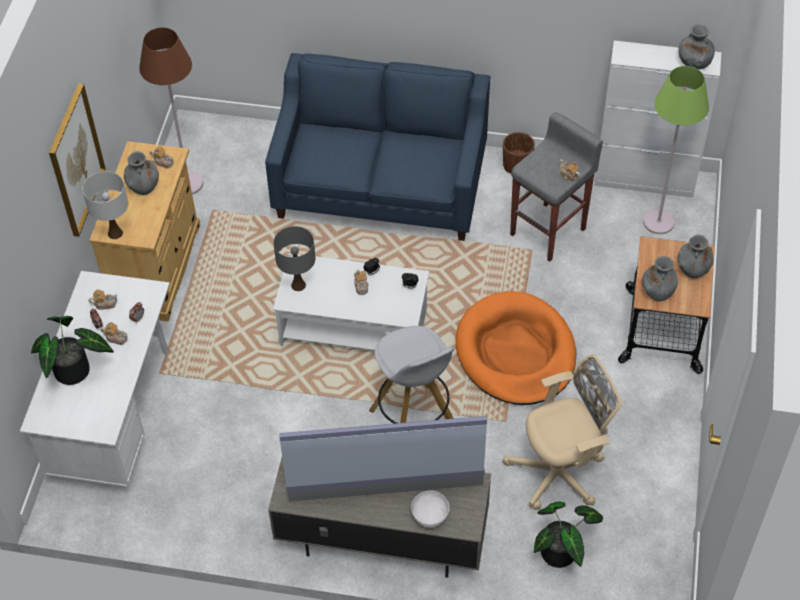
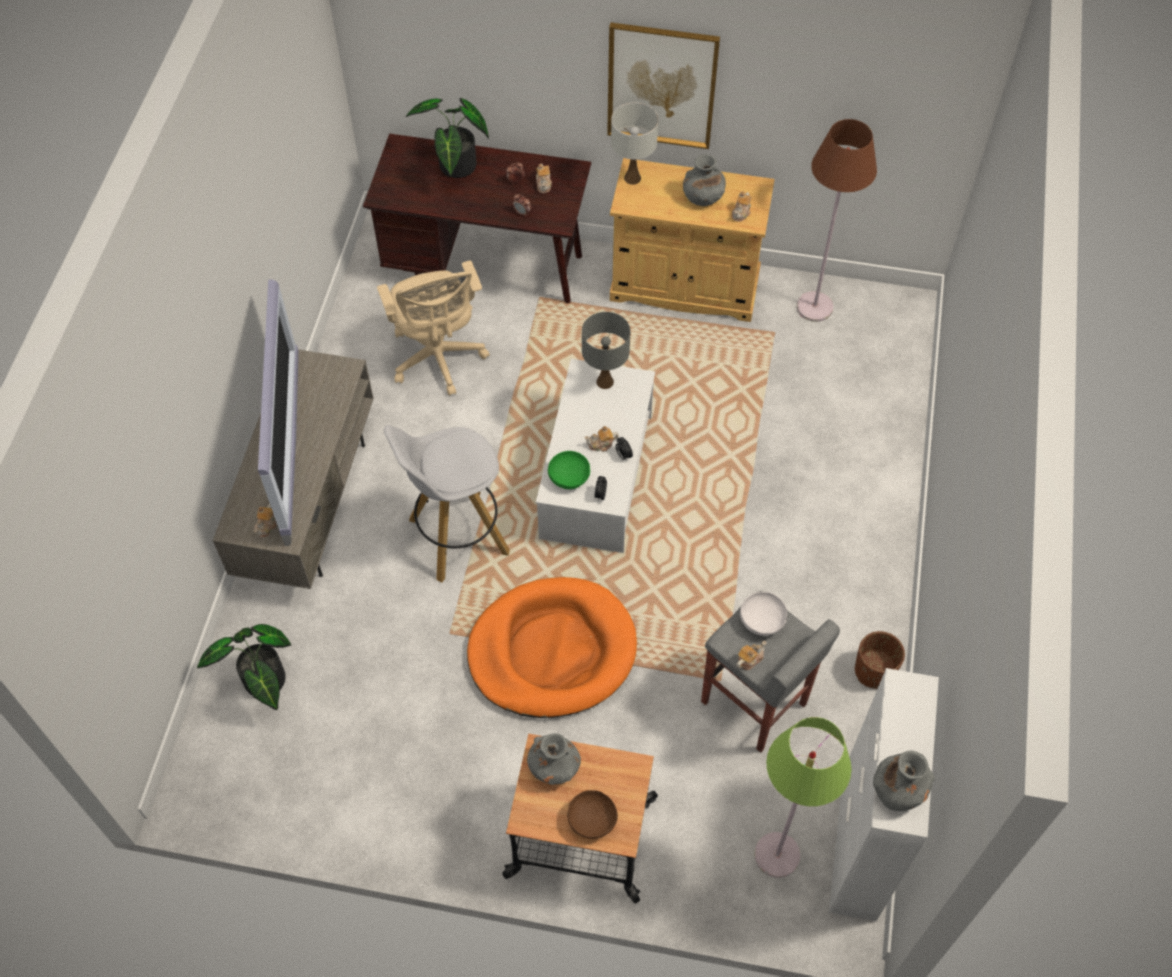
camera: 90 degrees right, 5 degrees up
white desk [20,271,170,487] -> brown desk [363,134,591,303]
teapot [101,322,127,345] -> teapot moved to [254,504,277,537]
blue sofa [265,53,490,241] -> none
white bowl [411,491,450,528] -> white bowl moved to [740,592,787,636]
beige office chair [502,354,622,510] -> beige office chair moved to [377,261,490,396]
grey vase [677,235,714,278] -> brown bowl [567,790,617,839]
none -> green bowl [548,451,590,489]

